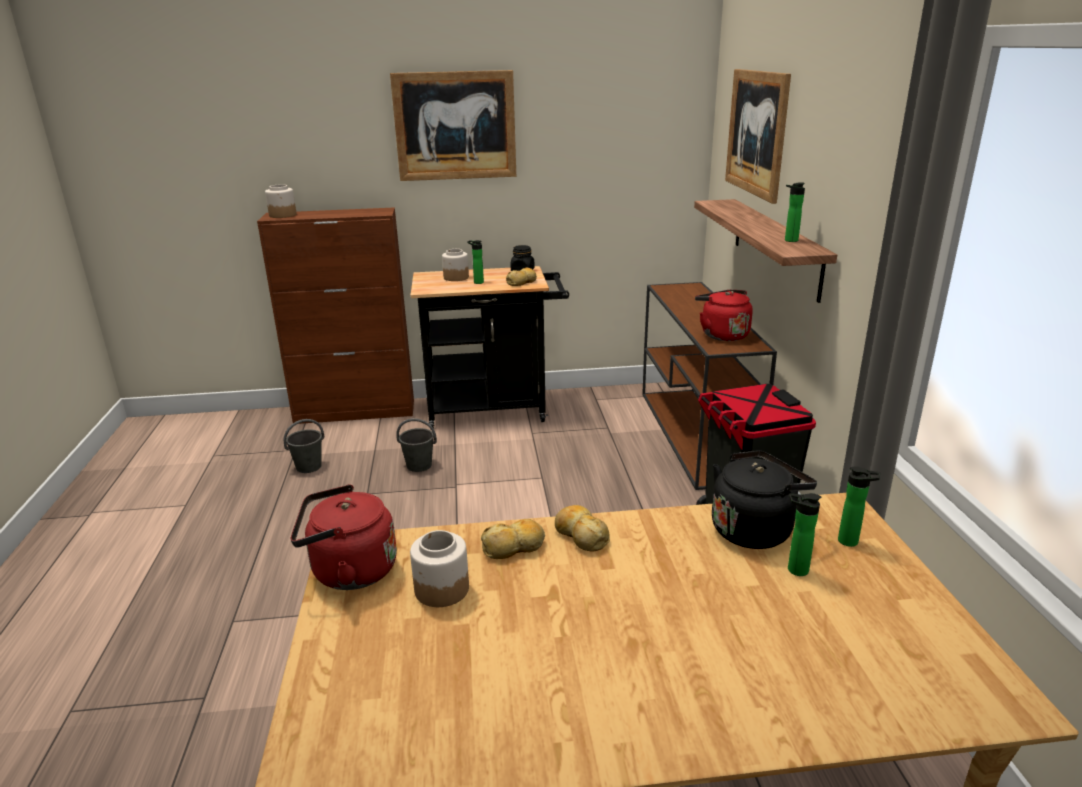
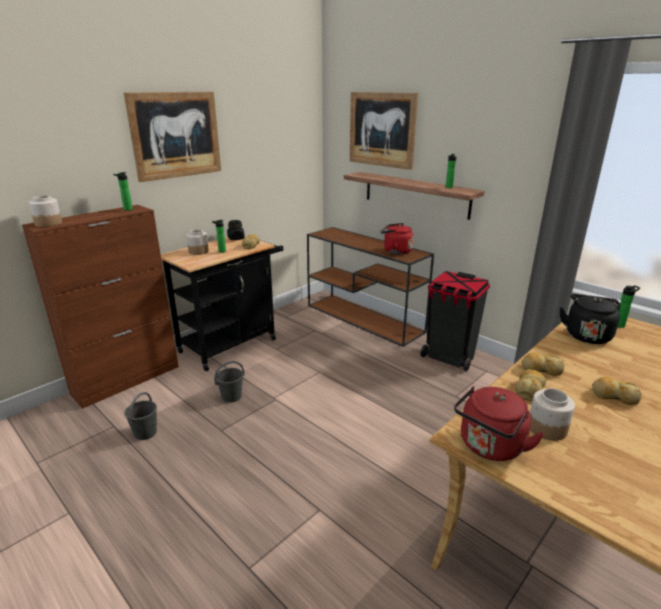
camera: 40 degrees left, 0 degrees up
bottle [788,493,821,576] -> bottle moved to [113,172,133,211]
none -> bread [592,377,642,405]

